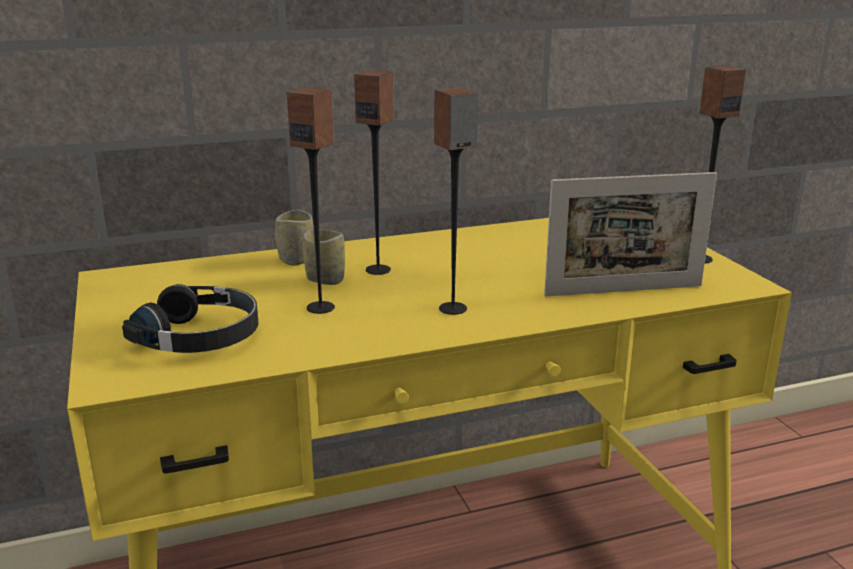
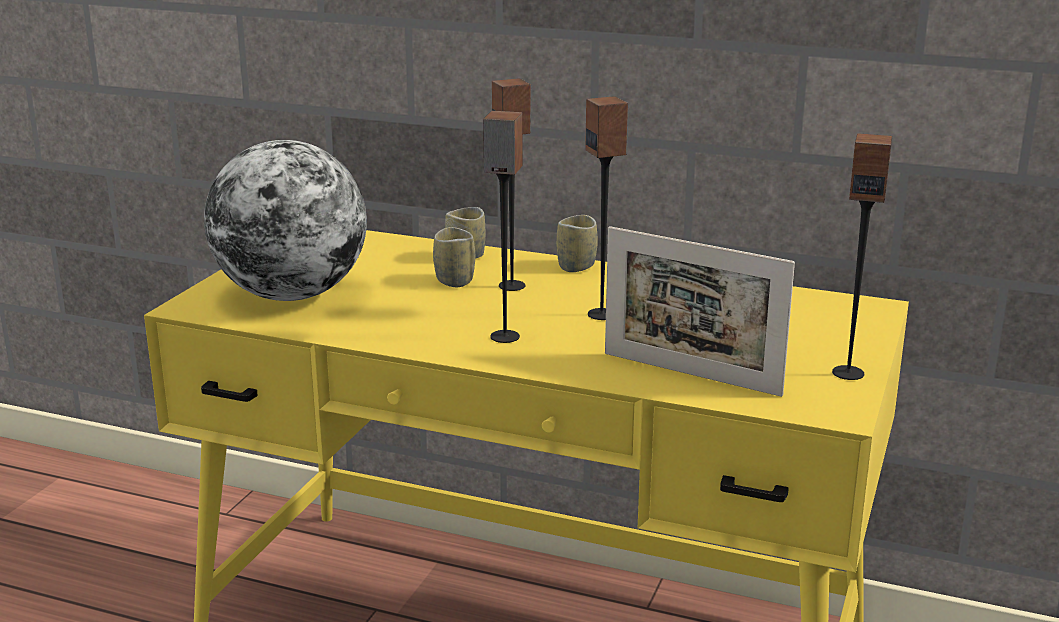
camera: 40 degrees right, 0 degrees up
black headphones [122,284,259,353] -> globe [204,140,367,301]
speaker [287,87,335,314] -> speaker moved to [585,96,629,320]
none -> cup [556,215,598,272]

